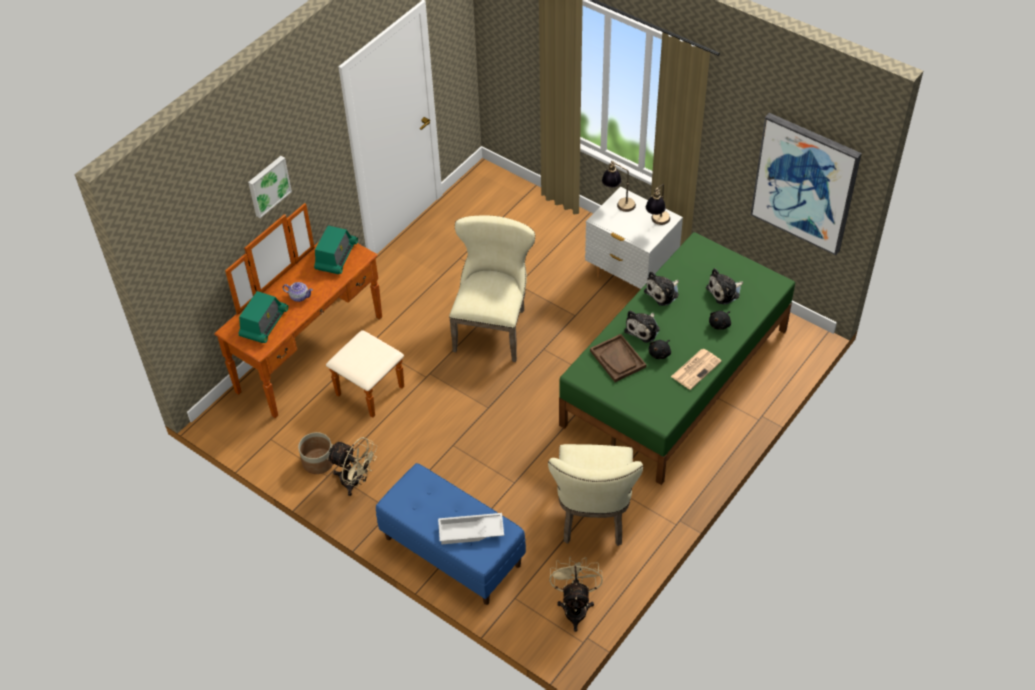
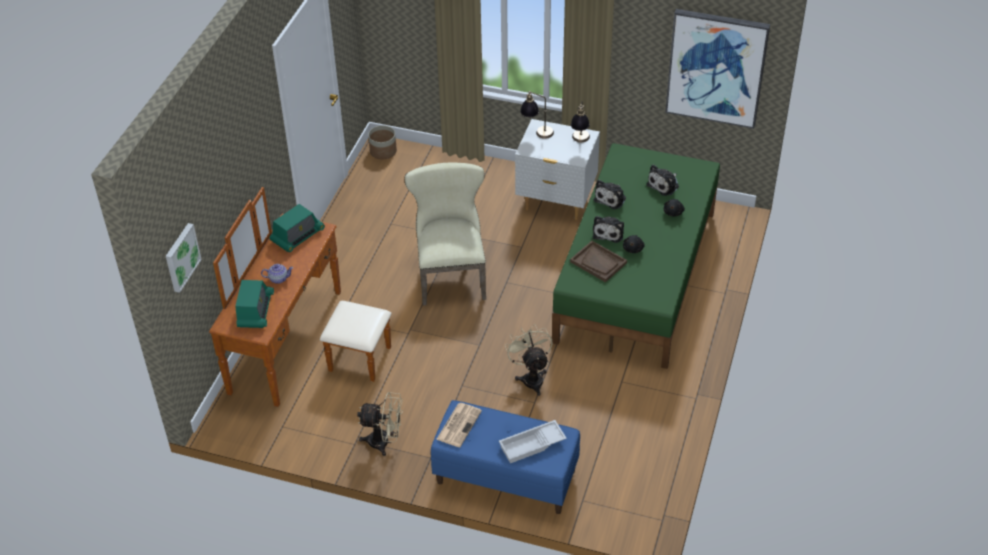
camera: 20 degrees left, 5 degrees down
picture [248,156,292,218] -> picture moved to [166,223,202,293]
planter [298,432,333,474] -> planter moved to [368,125,397,159]
radio [314,226,358,274] -> radio turned 45 degrees clockwise [270,204,325,252]
beige chair [548,444,643,546] -> none
beige fan [550,556,603,632] -> beige fan moved to [505,324,553,396]
newspaper [671,349,722,390] -> newspaper moved to [436,403,482,447]

